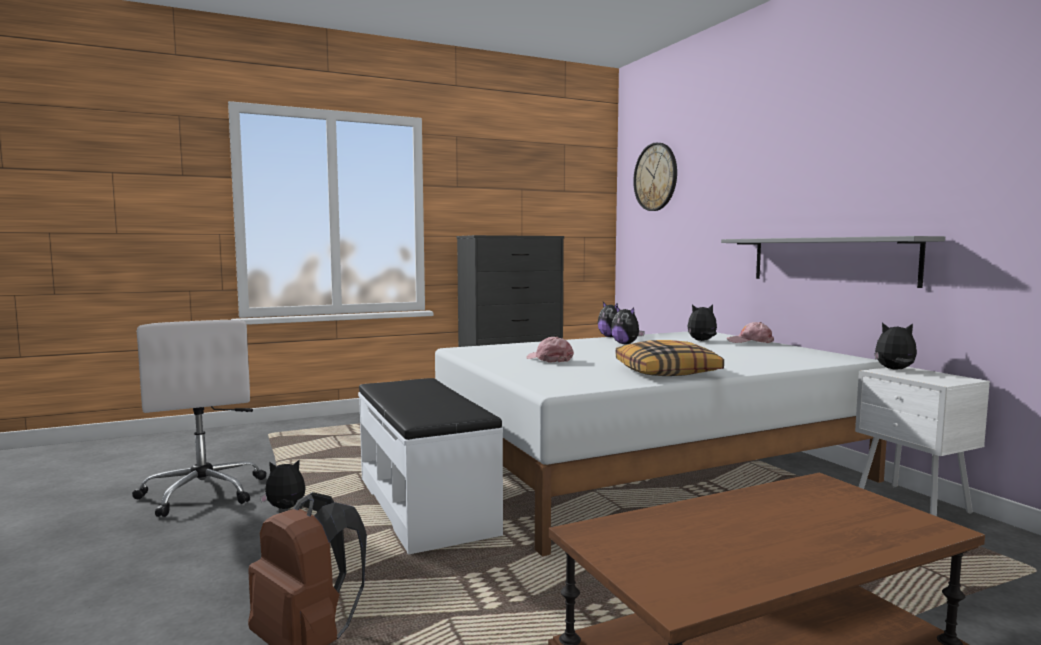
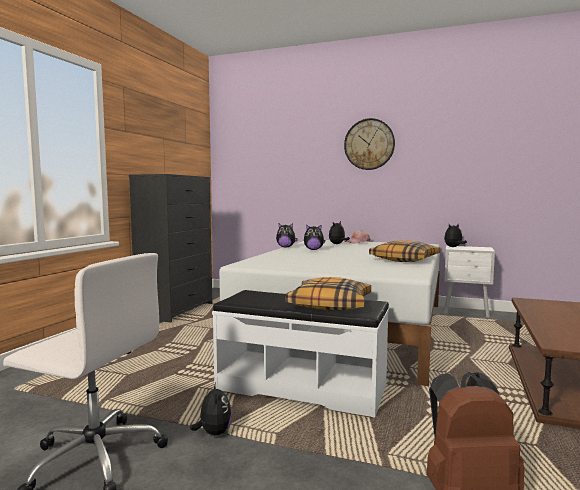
camera: 45 degrees left, 0 degrees up
plush toy [260,460,306,509] -> plush toy turned 135 degrees clockwise [190,382,232,435]
pink cap [526,337,574,363] -> none
wall clock [633,143,677,211] -> wall clock moved to [344,118,395,170]
grey shelf [721,236,945,288] -> none
none -> pillow [285,277,371,311]

